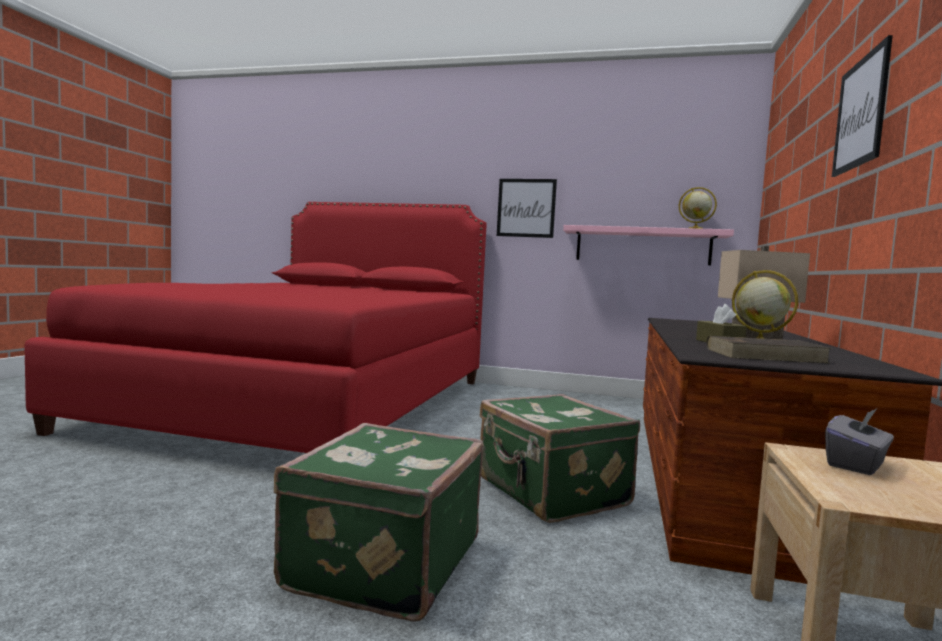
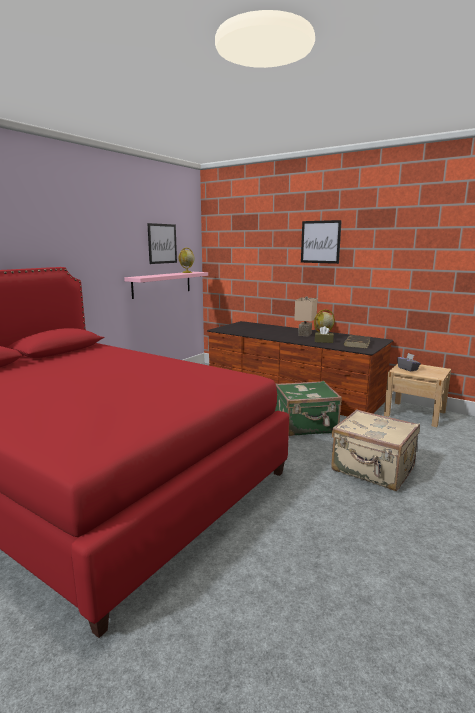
camera: 70 degrees left, 10 degrees up
green suitcase [274,423,484,622] -> beige suitcase [331,409,420,491]
picture [497,179,557,238] -> picture moved to [147,223,177,264]

